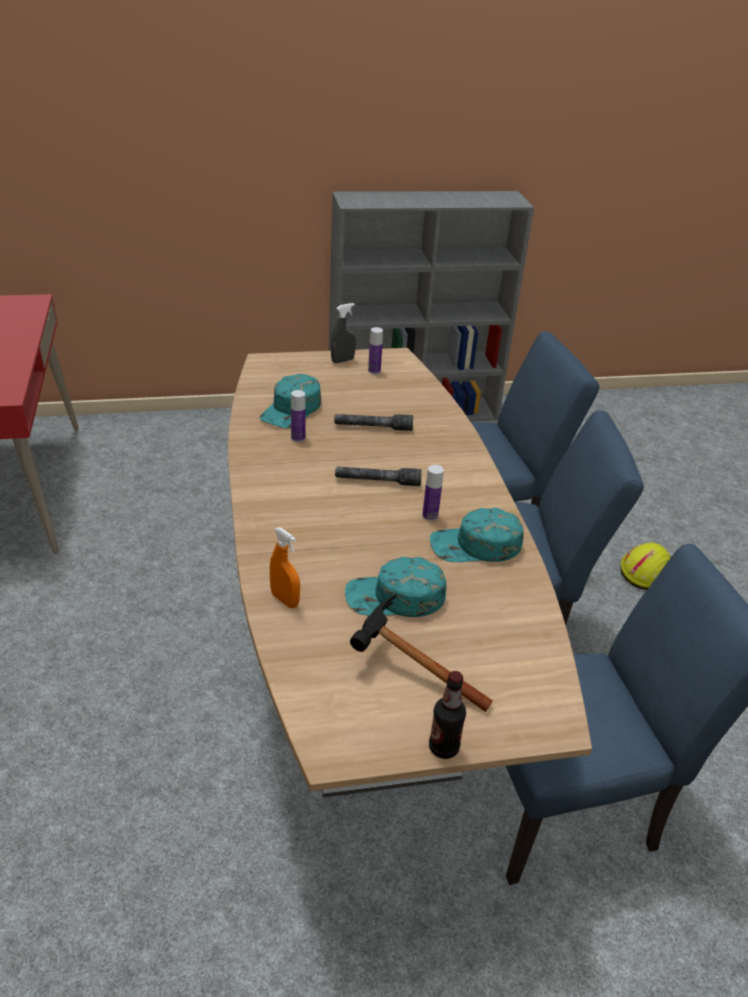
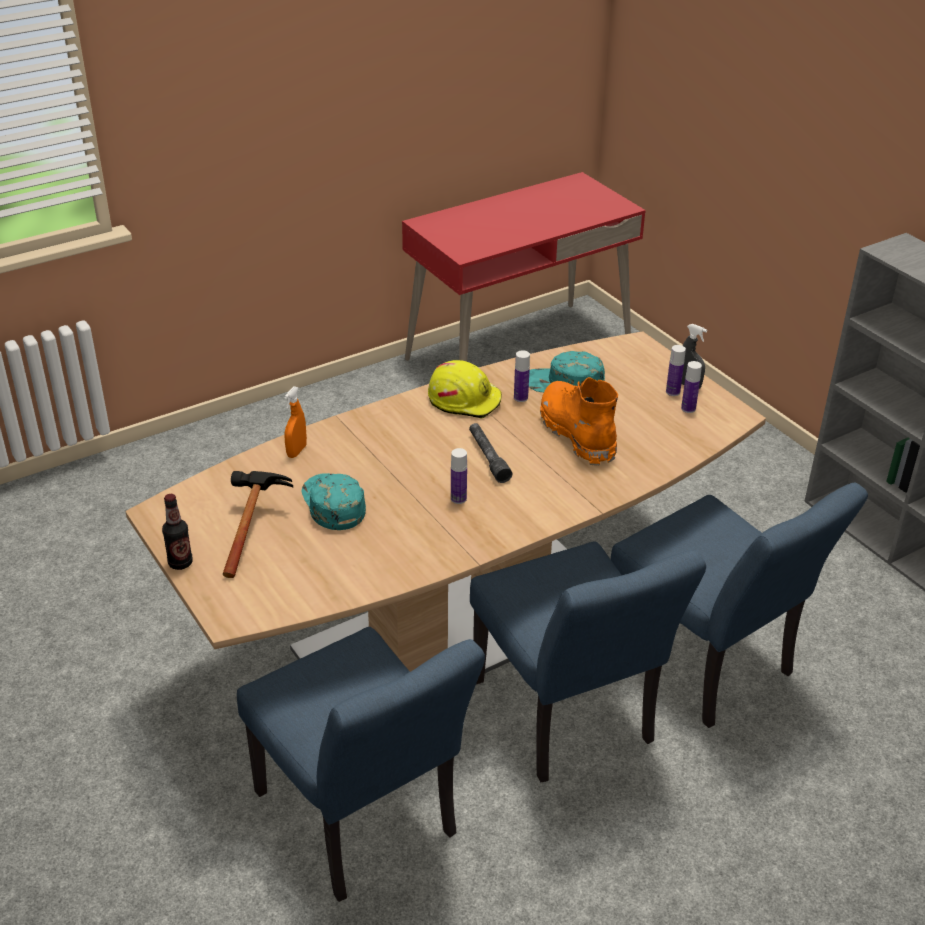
camera: 70 degrees right, 0 degrees up
grey flashlight [334,414,413,431] -> orange boot [540,377,618,465]
turquoise cap [430,508,524,562] -> none
yellow hard hat [620,542,671,590] -> yellow hard hat moved to [428,360,502,419]
none -> bottle [666,345,686,396]

